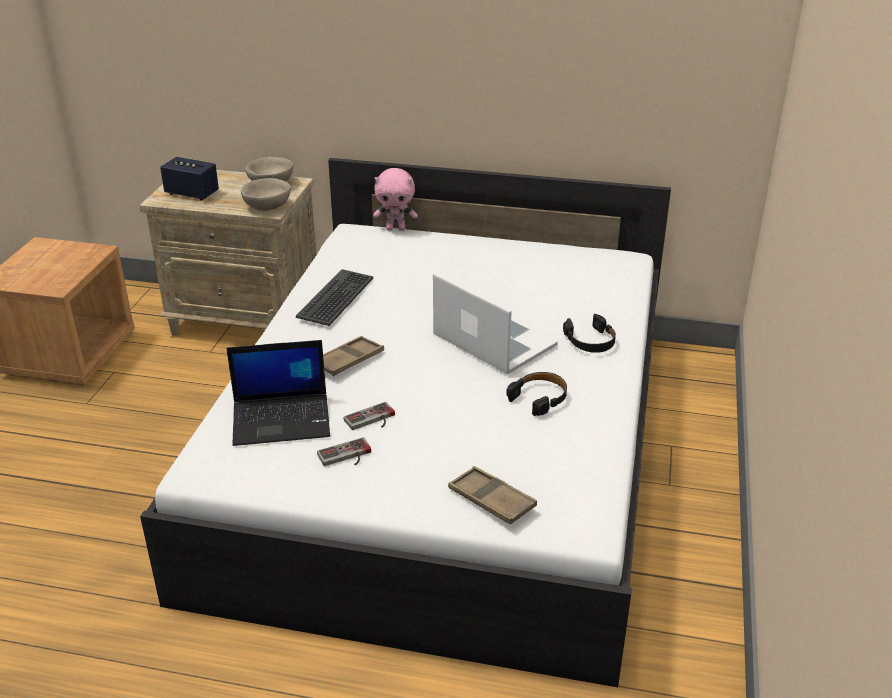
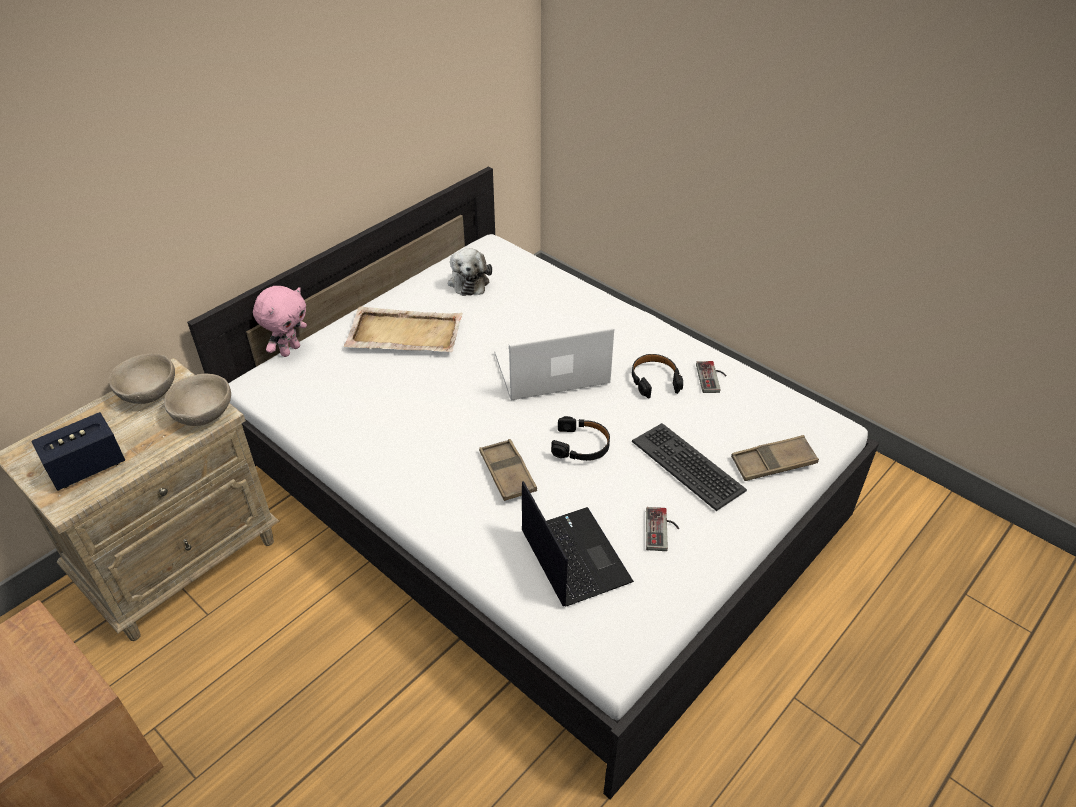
camera: 60 degrees left, 10 degrees up
laptop [227,340,330,446] -> laptop turned 45 degrees counterclockwise [522,481,634,607]
keyboard [296,269,373,326] -> keyboard moved to [632,423,747,511]
game controller [344,402,395,430] -> game controller moved to [696,361,727,393]
black headphones [563,314,616,353] -> black headphones moved to [551,416,610,461]
none -> beige tray [344,306,463,352]
none -> plush toy [448,248,492,296]

